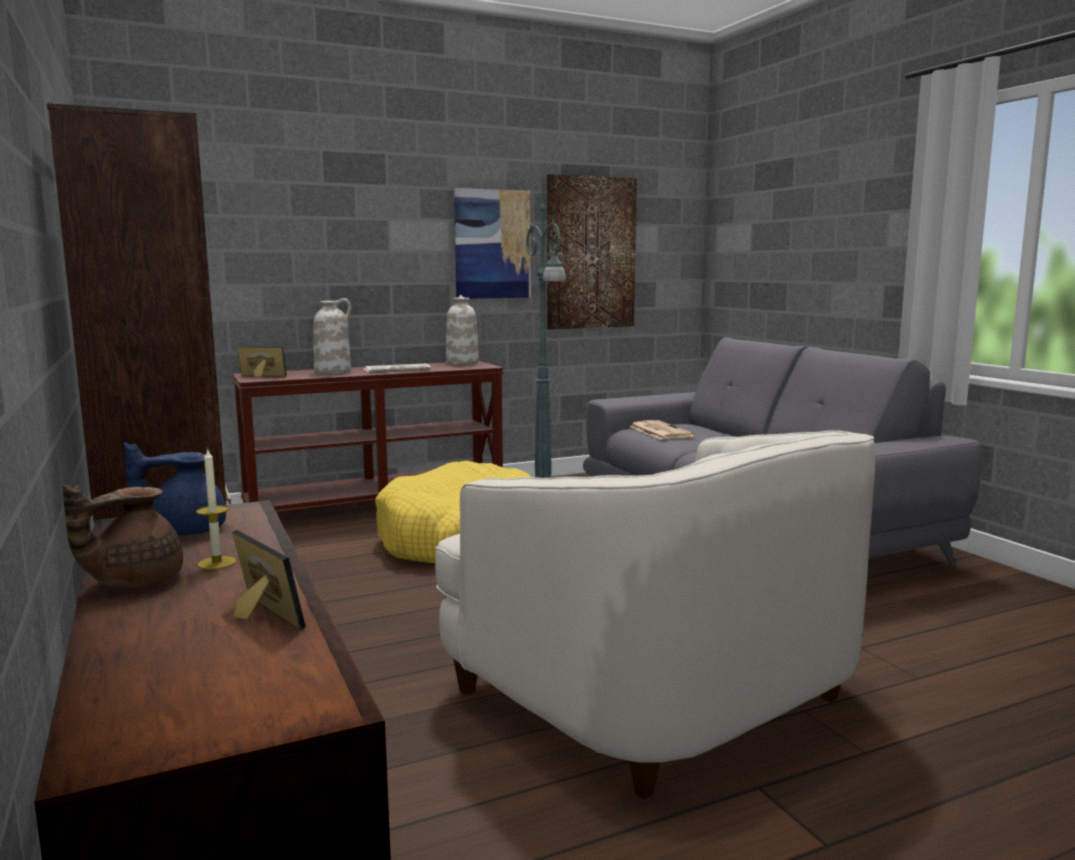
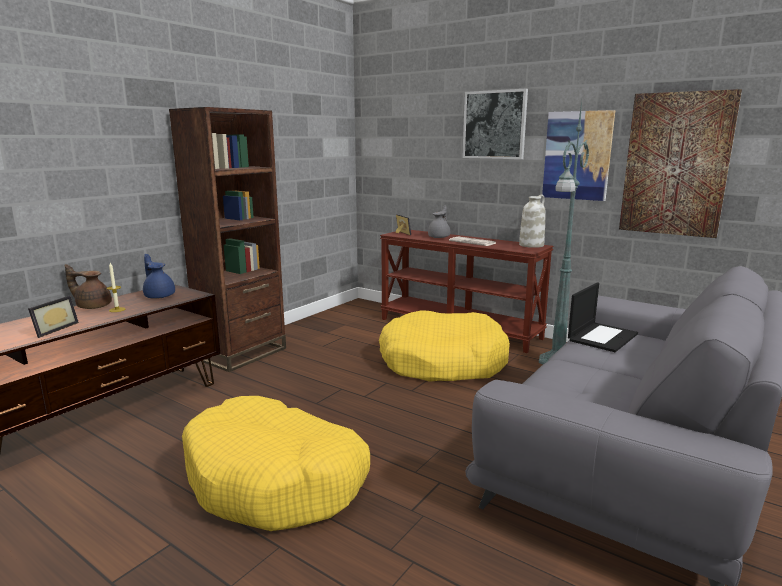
camera: 60 degrees right, 5 degrees up
white vase [314,298,351,374] -> grey teapot [428,205,450,238]
white armchair [435,430,875,799] -> yellow dog bed [182,396,370,531]
newspaper [629,420,695,439] -> laptop [568,282,638,352]
none -> picture [462,89,528,159]

